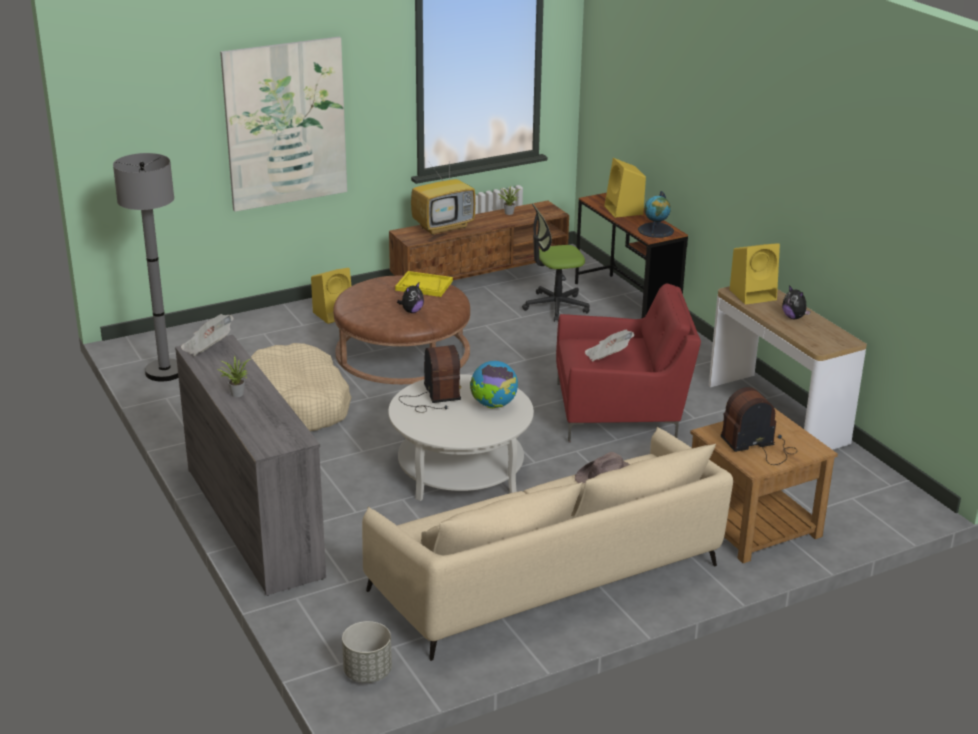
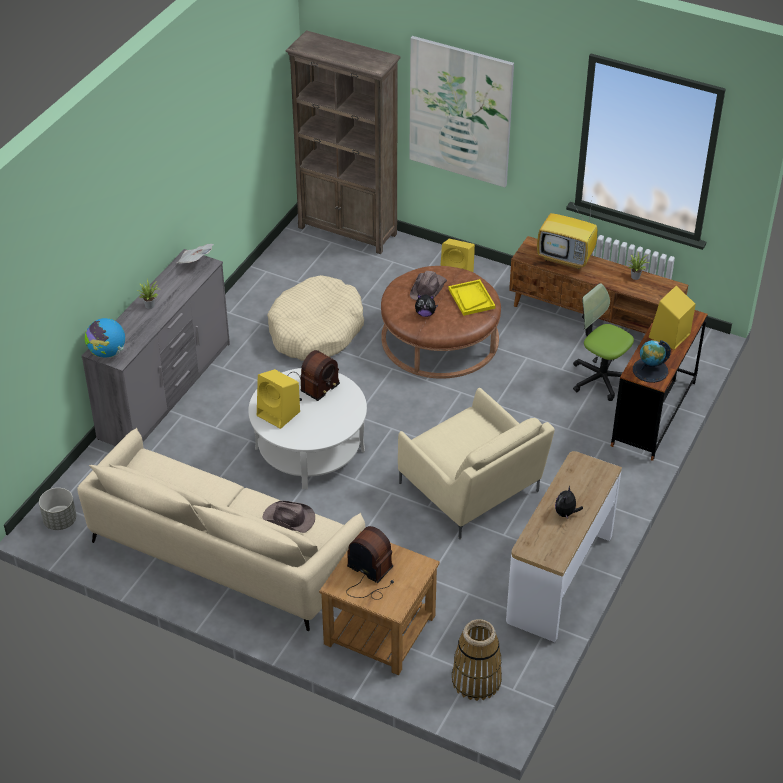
camera: 55 degrees right, 15 degrees up
grey floor lamp [113,153,179,382] -> none
globe [470,361,518,408] -> globe moved to [85,318,125,358]
red armchair [556,284,701,442] -> beige armchair [398,388,555,539]
newspaper [585,329,634,362] -> none
yellow speaker [730,243,780,305] -> yellow speaker moved to [257,369,300,429]
none -> brown bookcase [286,31,401,254]
none -> brown hat [410,271,447,300]
none -> basket [452,619,502,701]

